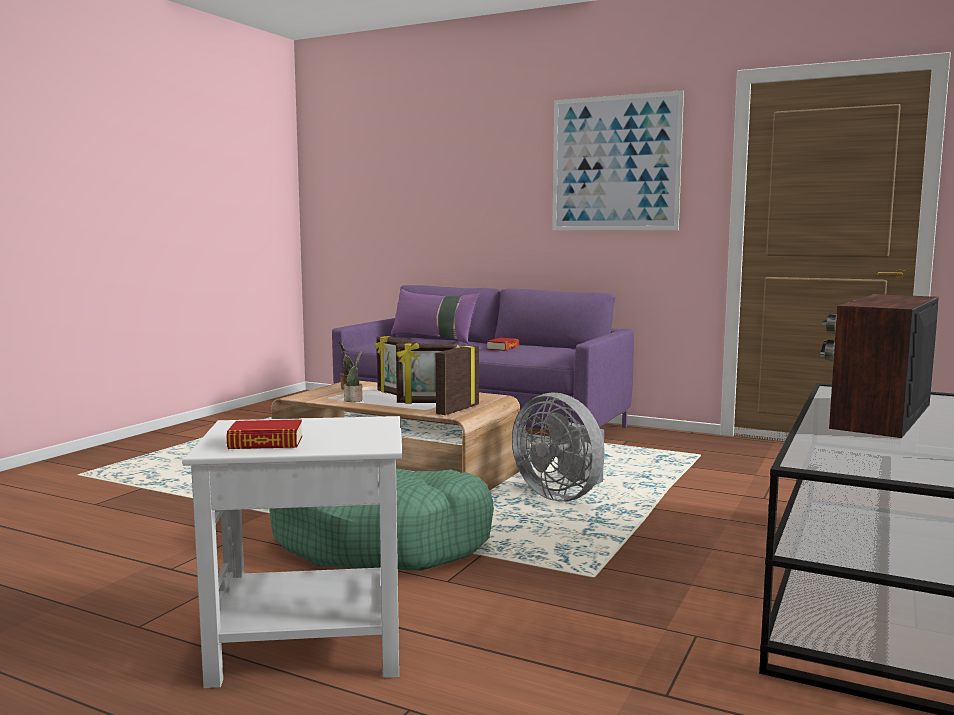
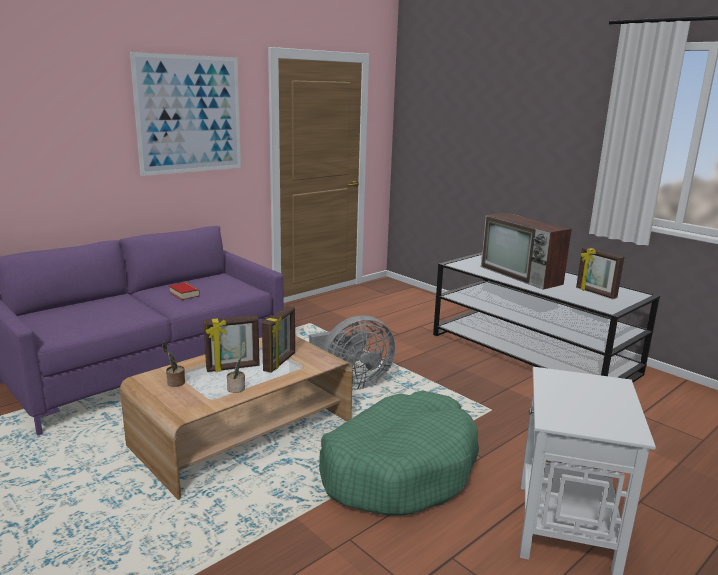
camera: 70 degrees left, 10 degrees up
book [226,419,302,449] -> none
purple pillow [391,289,480,343] -> none
picture frame [436,345,479,415] -> picture frame moved to [576,247,624,299]

